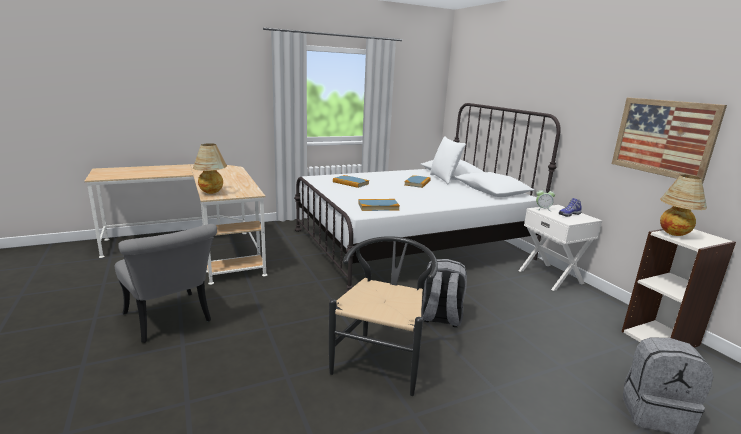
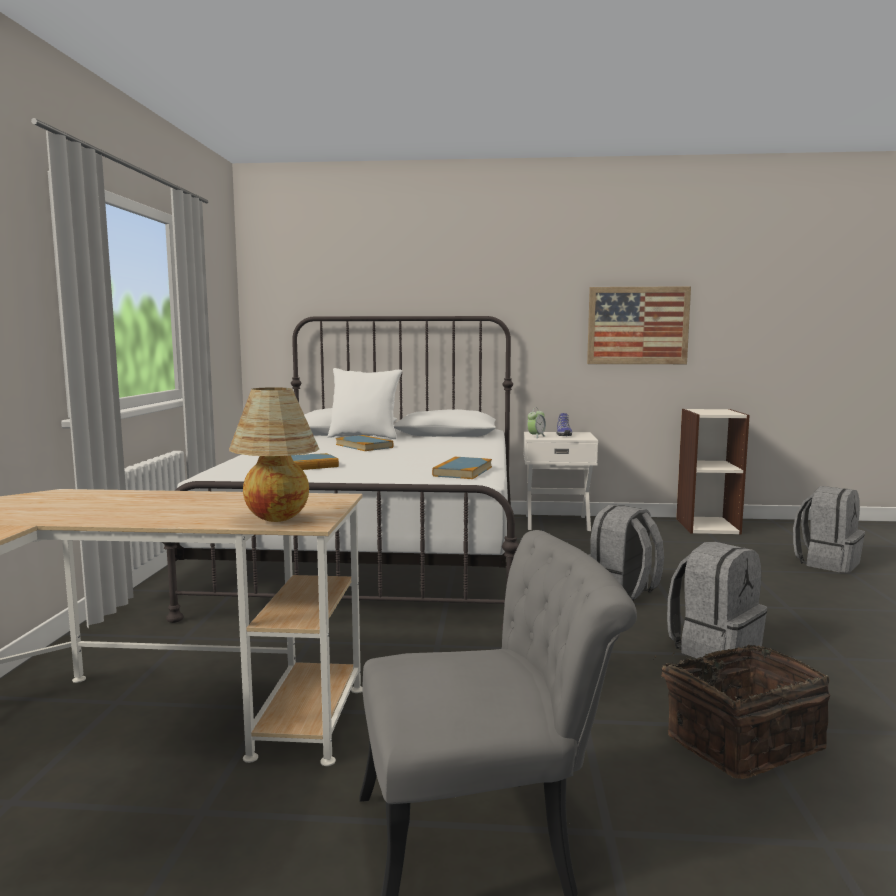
camera: 60 degrees left, 10 degrees down
black chair [329,236,438,396] -> grey backpack [667,542,767,659]
table lamp [660,175,707,236] -> none
none -> basket [653,645,830,779]

